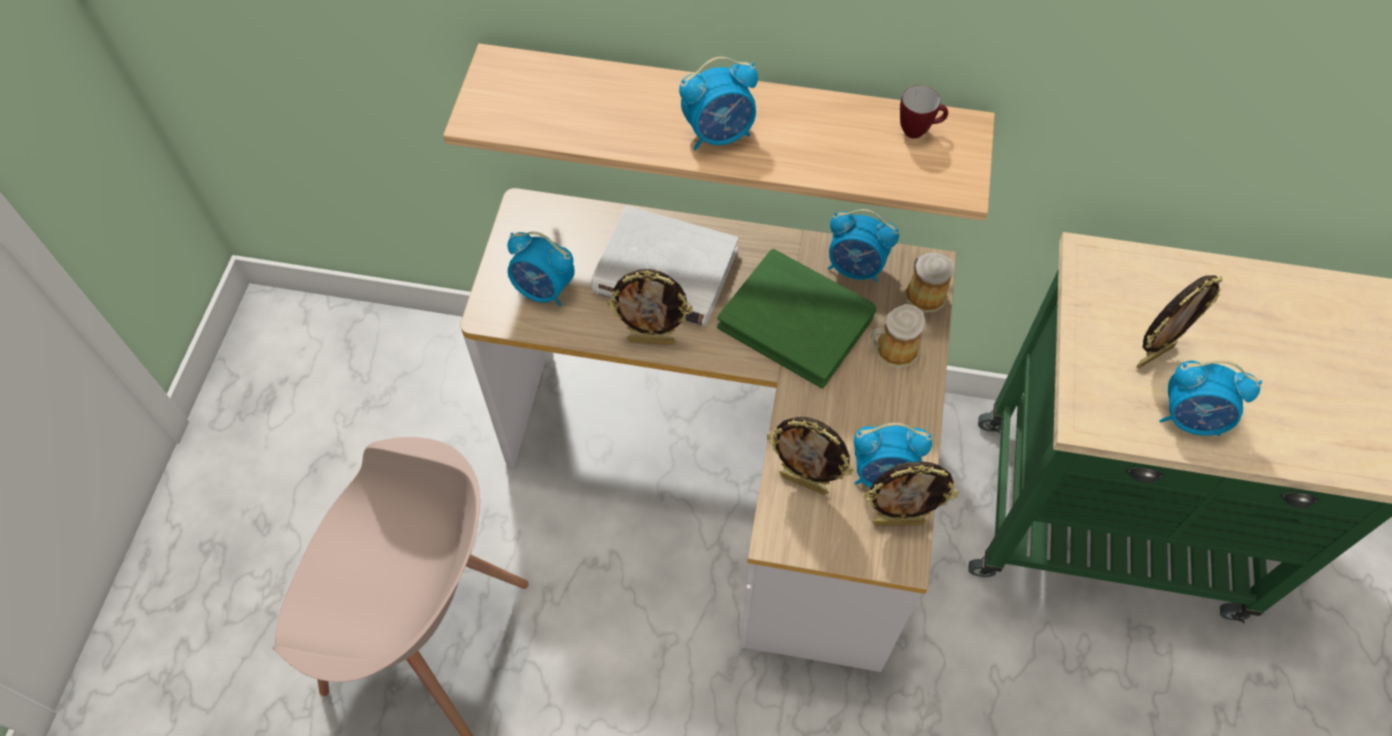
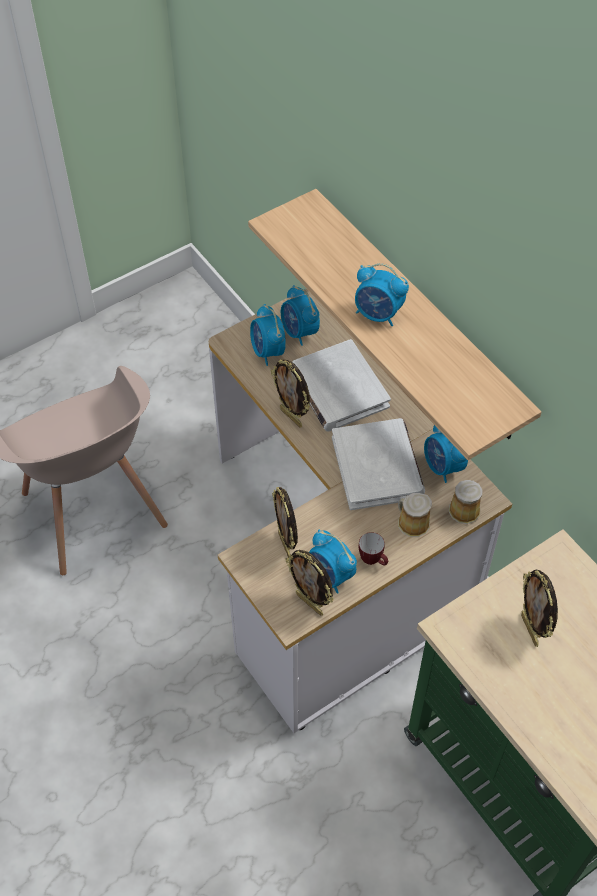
camera: 45 degrees right, 5 degrees down
green book [717,249,876,388] -> white book [332,418,425,510]
mug [900,85,948,139] -> mug moved to [359,532,388,565]
picture frame [1136,276,1222,368] -> picture frame turned 60 degrees clockwise [521,570,558,647]
alarm clock [1159,360,1262,436] -> alarm clock moved to [281,285,320,346]

